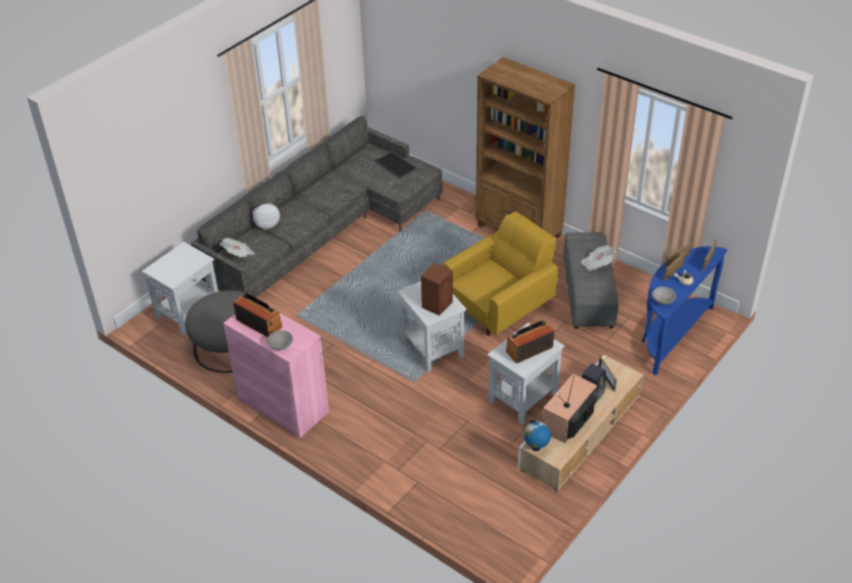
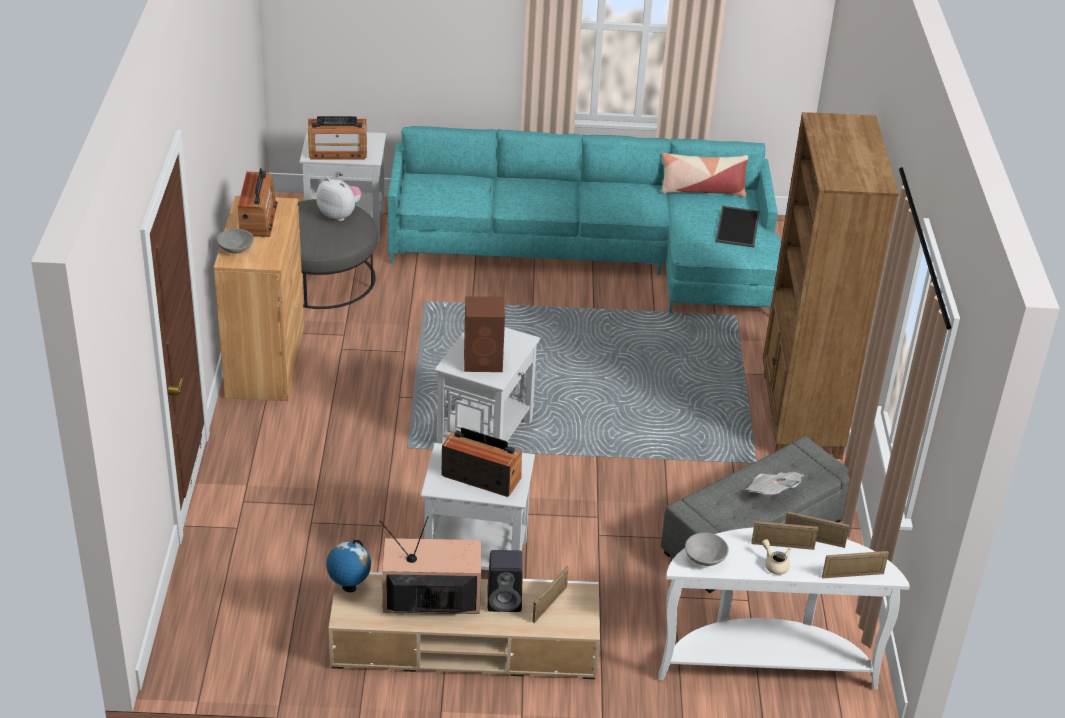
camera: 50 degrees right, 5 degrees down
grey sofa [191,115,442,298] -> turquoise sofa [388,126,781,313]
newspaper [220,238,255,257] -> none
pink cabinet [223,313,329,438] -> brown cabinet [214,196,304,401]
plush toy [252,203,280,230] -> plush toy moved to [316,177,362,221]
yellow armchair [443,212,558,336] -> none
blue console table [642,246,727,375] -> white console table [658,528,910,690]
none -> radio [308,116,367,159]
none -> pillow [662,153,748,197]

